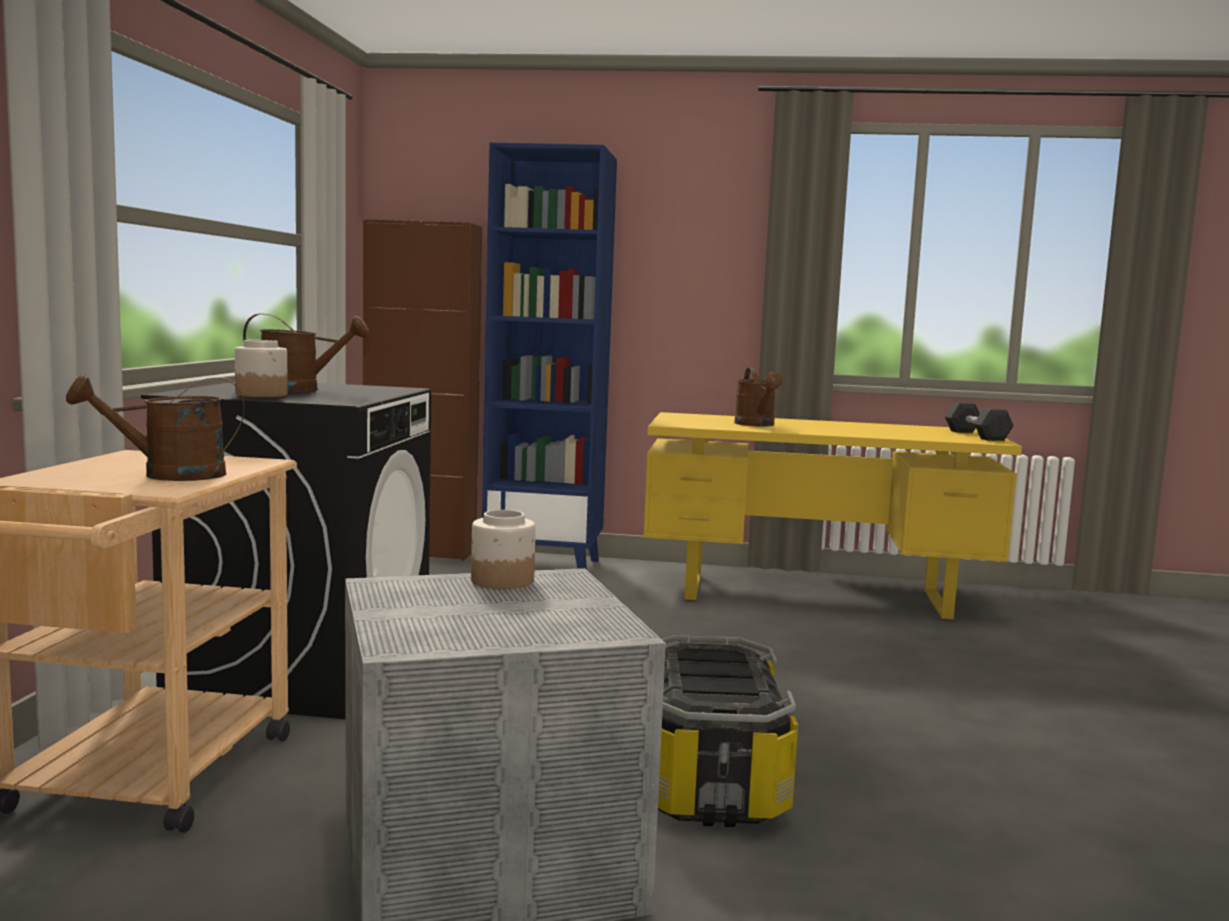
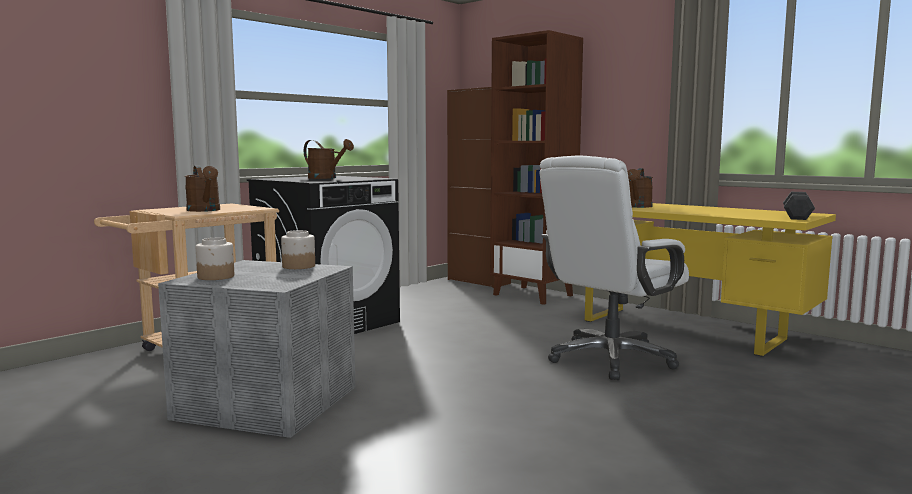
camera: 35 degrees right, 0 degrees up
brown watering can [66,374,245,481] -> brown watering can turned 135 degrees counterclockwise [185,166,220,212]
jar [235,340,288,397] -> jar moved to [196,238,234,280]
blue bookcase [482,143,617,570] -> brown bookcase [490,30,583,305]
storage box [658,635,798,827] -> none
none -> white office chair [539,155,689,380]

